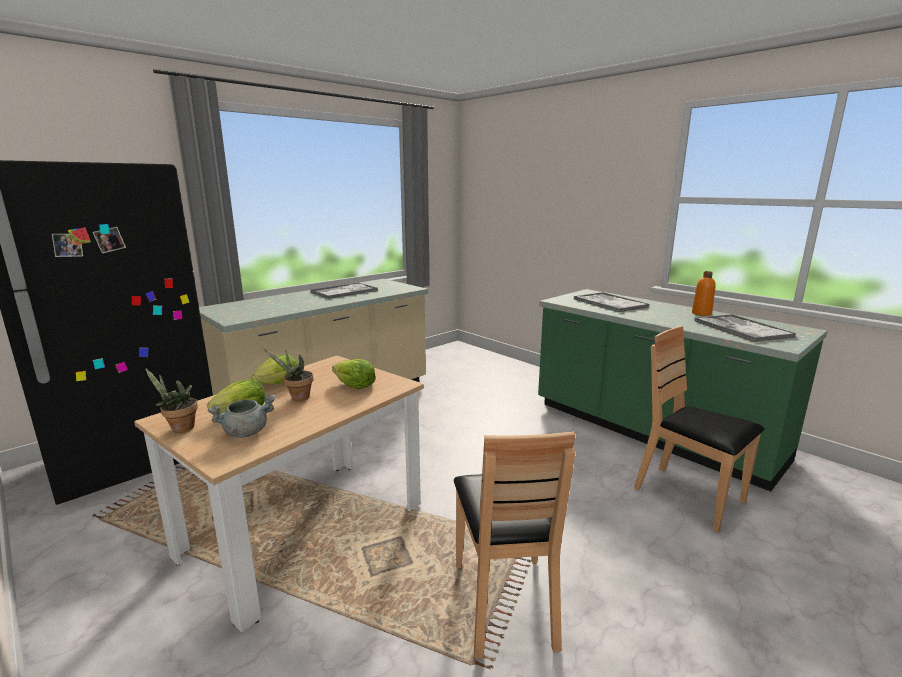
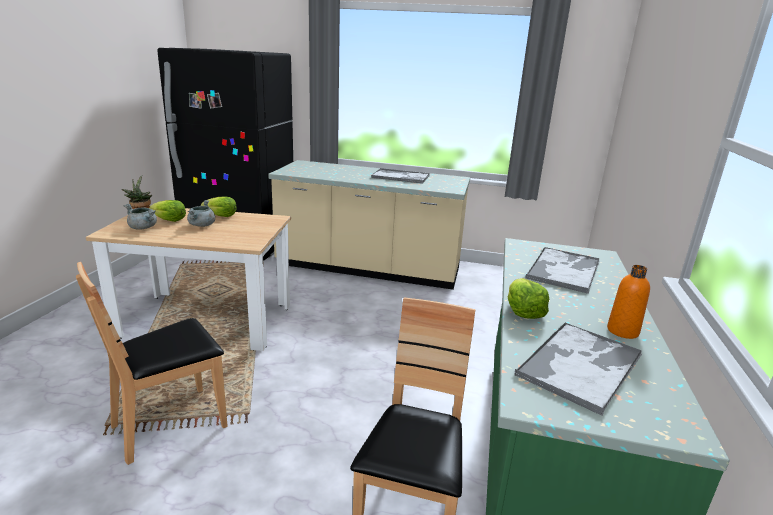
camera: 55 degrees right, 5 degrees up
potted plant [263,348,313,401] -> grey cooking pot [187,200,215,227]
lettuce [332,359,376,389] -> lettuce moved to [508,278,549,319]

